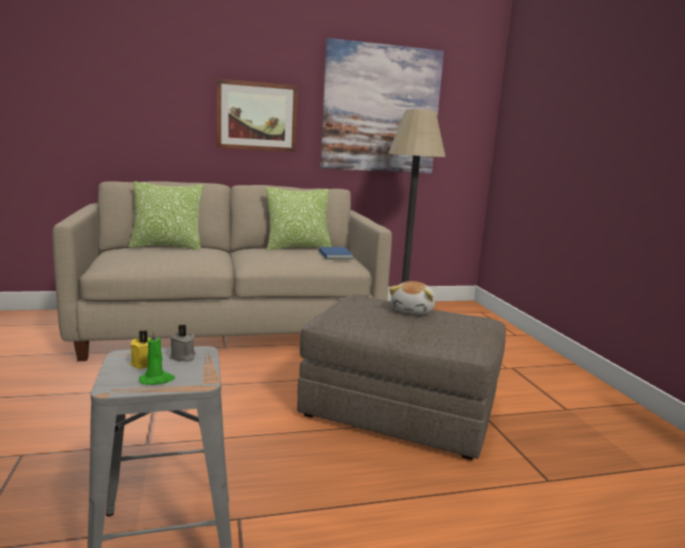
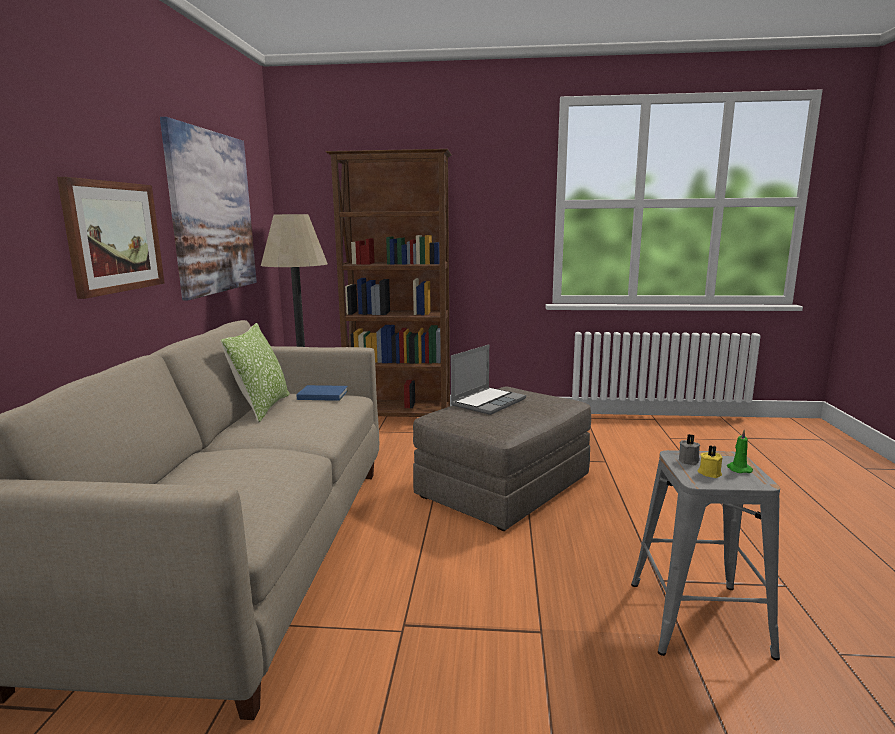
camera: 70 degrees left, 0 degrees up
pillow [129,181,204,250] -> none
plush toy [389,281,435,314] -> laptop [451,344,526,415]
none -> brown bookcase [326,149,452,417]

